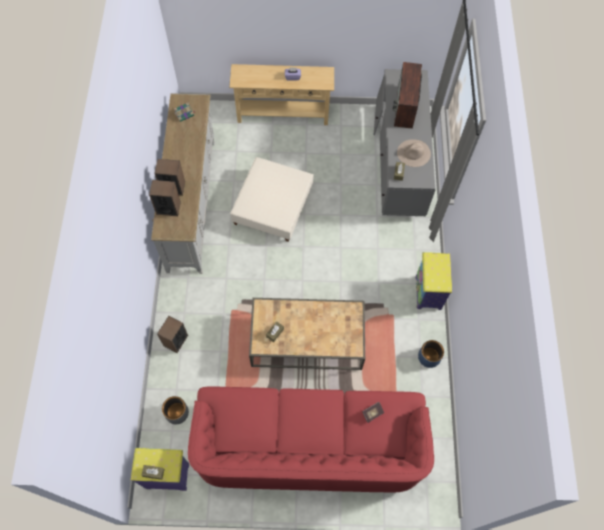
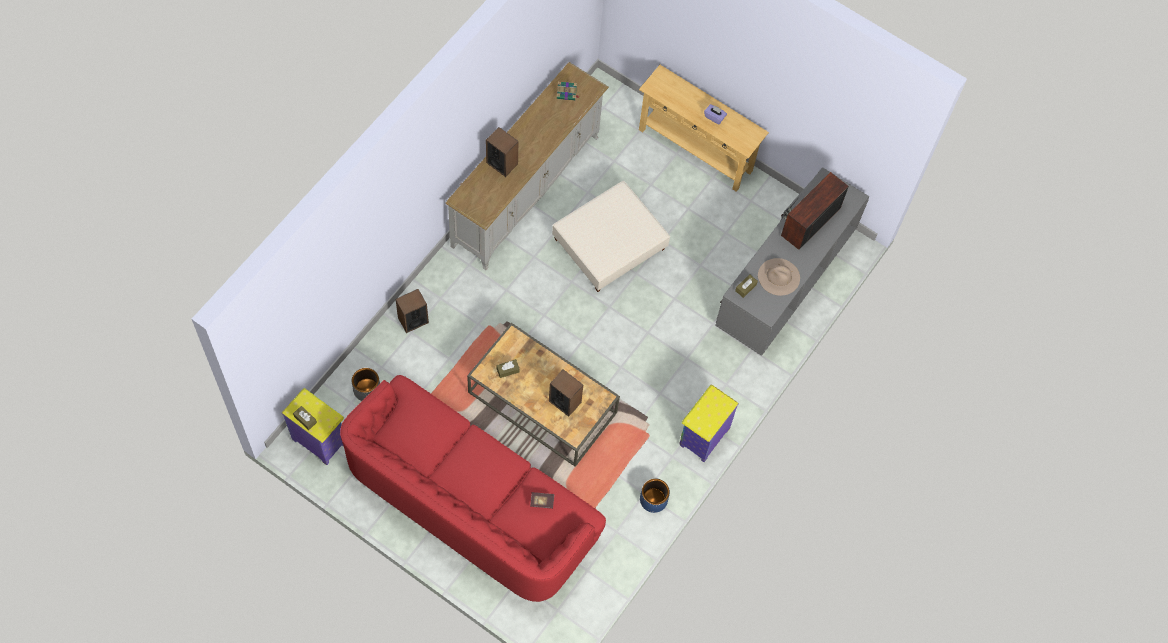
camera: 30 degrees right, 0 degrees up
speaker [149,180,181,216] -> speaker moved to [549,369,583,417]

